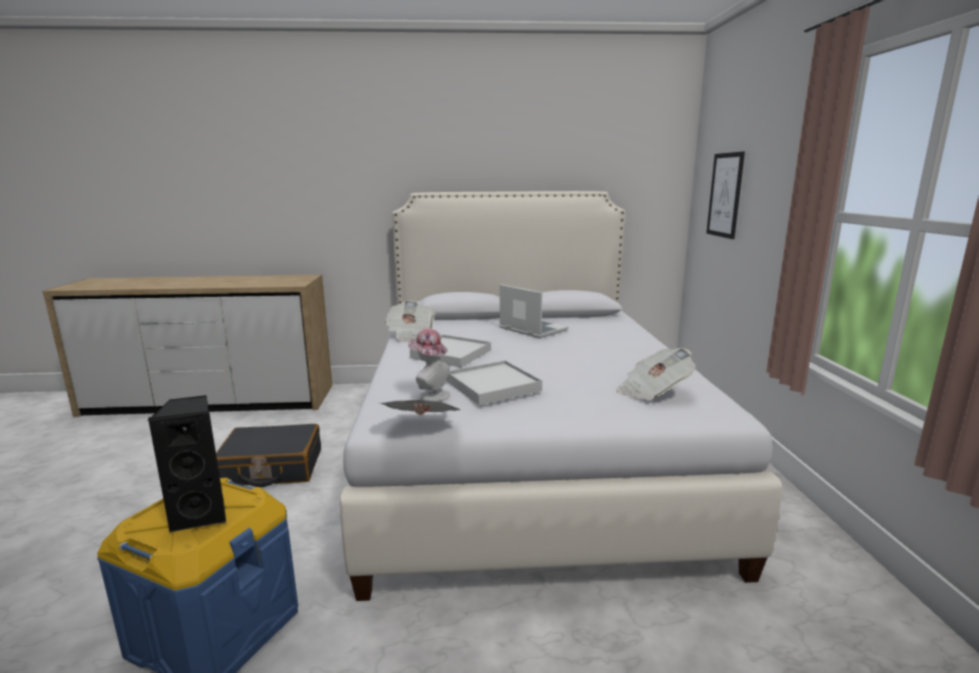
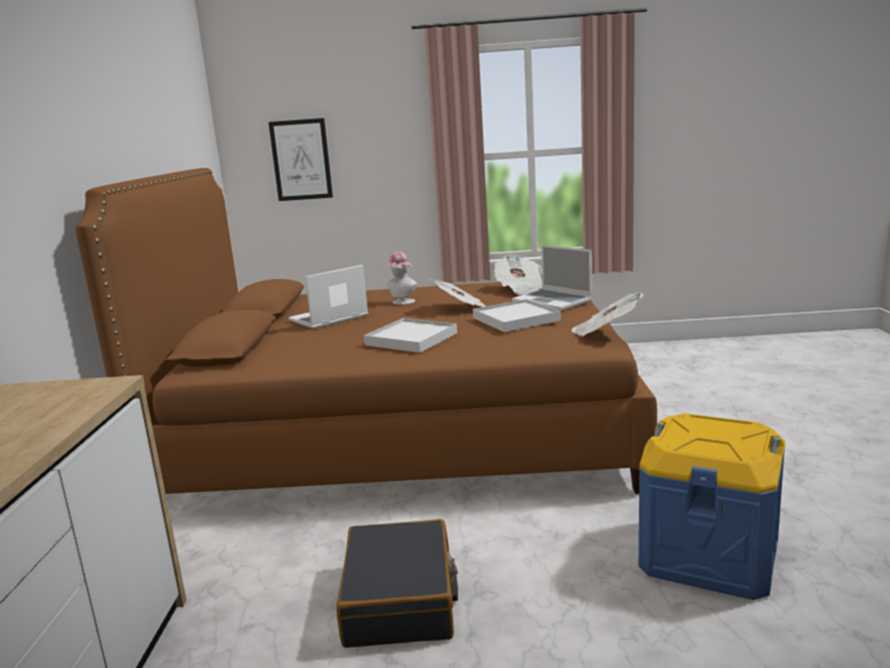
camera: 85 degrees left, 0 degrees up
black speaker [147,395,226,532] -> none
white bed [340,191,782,601] -> brown bed [76,168,657,494]
newspaper [385,300,435,343] -> newspaper moved to [430,279,486,307]
hat [408,328,450,402] -> hat moved to [385,252,417,305]
none -> laptop [512,245,593,311]

